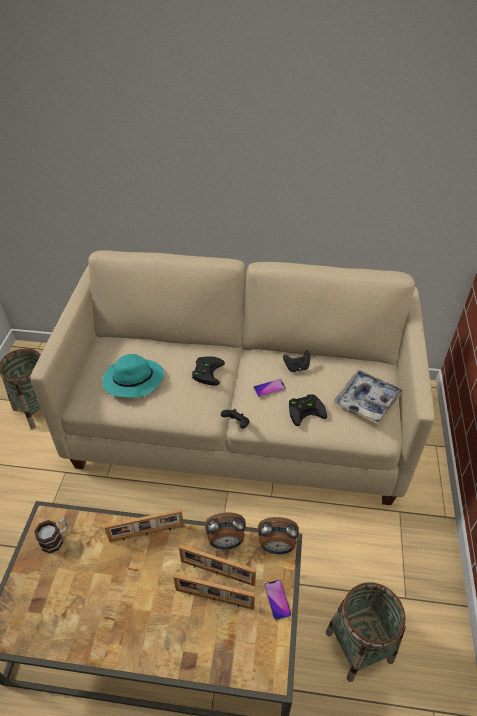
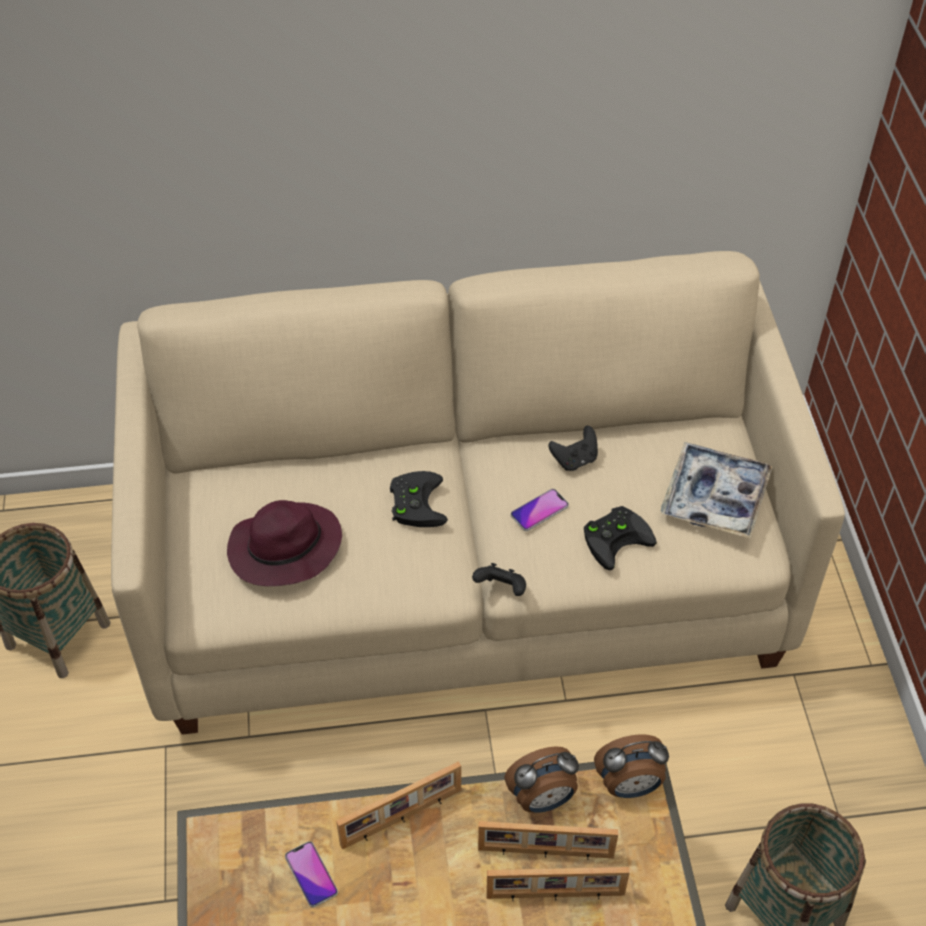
camera: 15 degrees left, 5 degrees up
mug [34,518,68,554] -> none
turquoise hat [102,354,164,398] -> purple hat [227,500,342,586]
phone [264,579,292,621] -> phone moved to [285,841,338,907]

